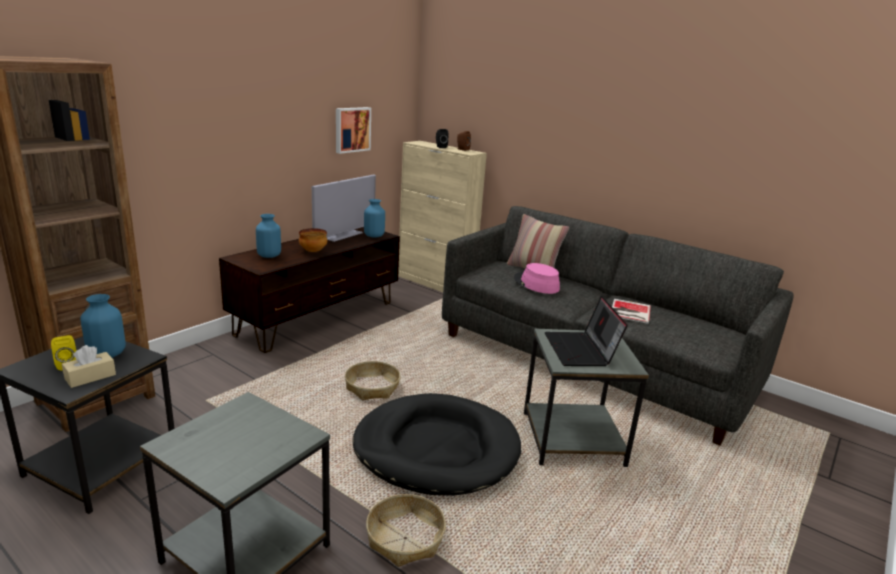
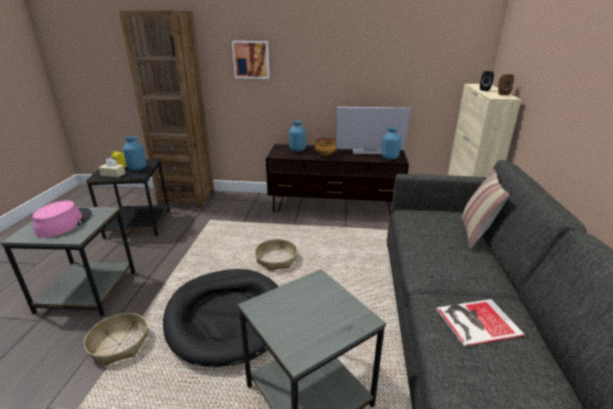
camera: 60 degrees right, 5 degrees up
picture [336,107,371,154] -> picture moved to [232,41,270,79]
pink hat [514,263,560,294] -> pink hat moved to [33,200,92,238]
laptop [545,296,628,366] -> none

